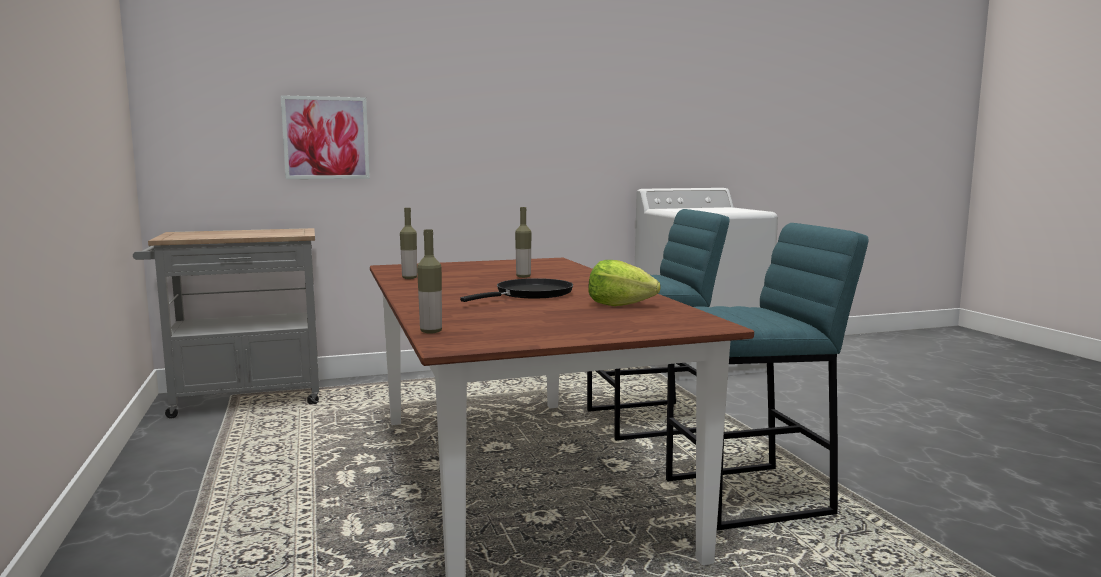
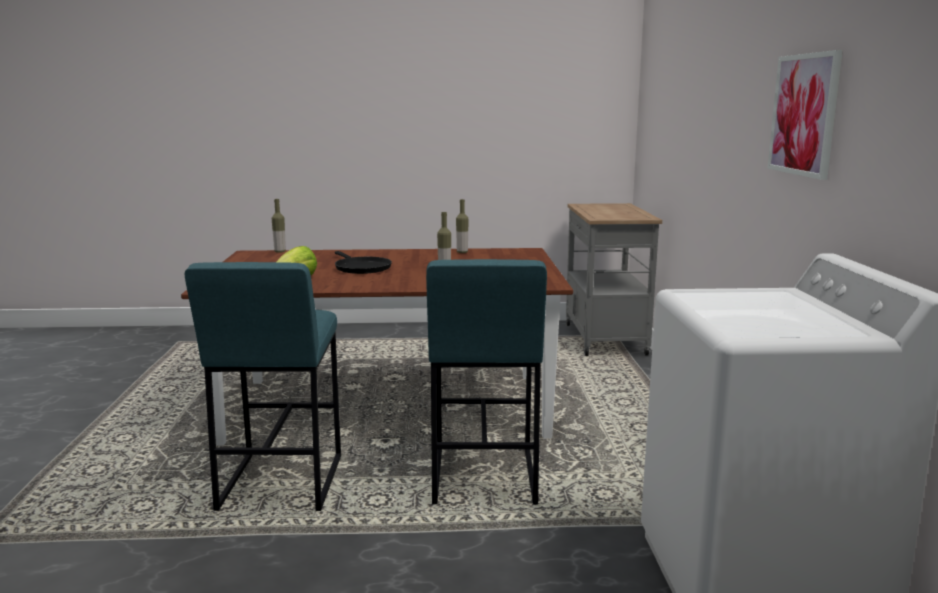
camera: 105 degrees right, 5 degrees up
picture [281,95,370,179] -> picture moved to [767,50,843,180]

